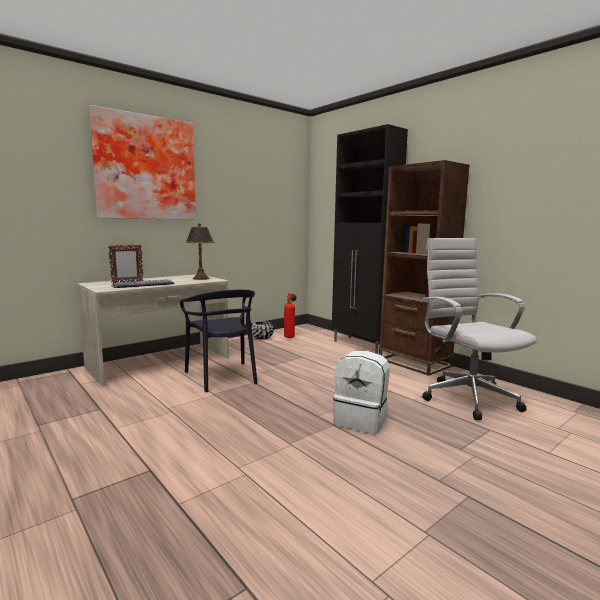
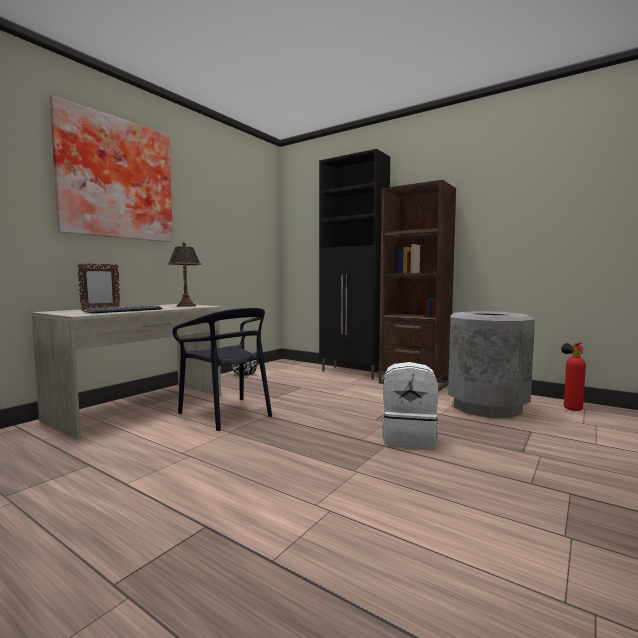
camera: 15 degrees left, 5 degrees down
fire extinguisher [284,293,297,338] -> fire extinguisher moved to [561,342,586,411]
white office chair [422,238,537,420] -> grey trash can [448,311,535,418]

